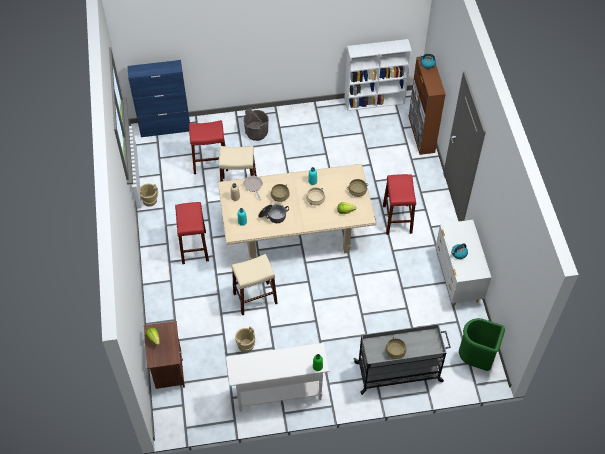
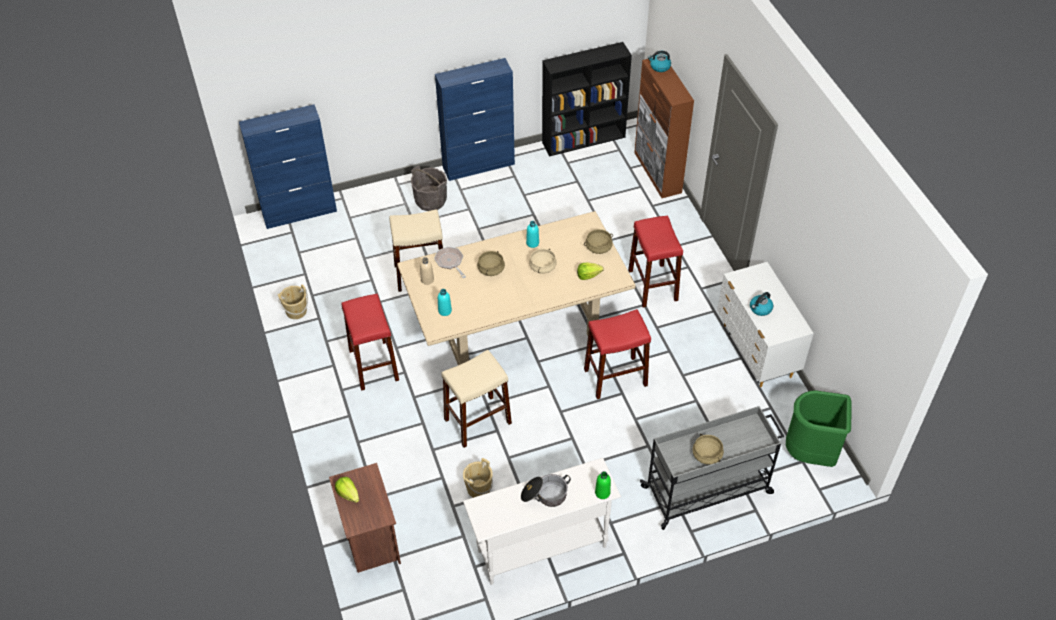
camera: 10 degrees left, 5 degrees down
red stool [189,120,228,174] -> red stool moved to [584,309,651,399]
cooking pot [258,204,289,223] -> cooking pot moved to [521,474,571,507]
white bookcase [344,39,412,111] -> black bookcase [542,42,632,157]
none -> blue cabinet [435,58,515,181]

